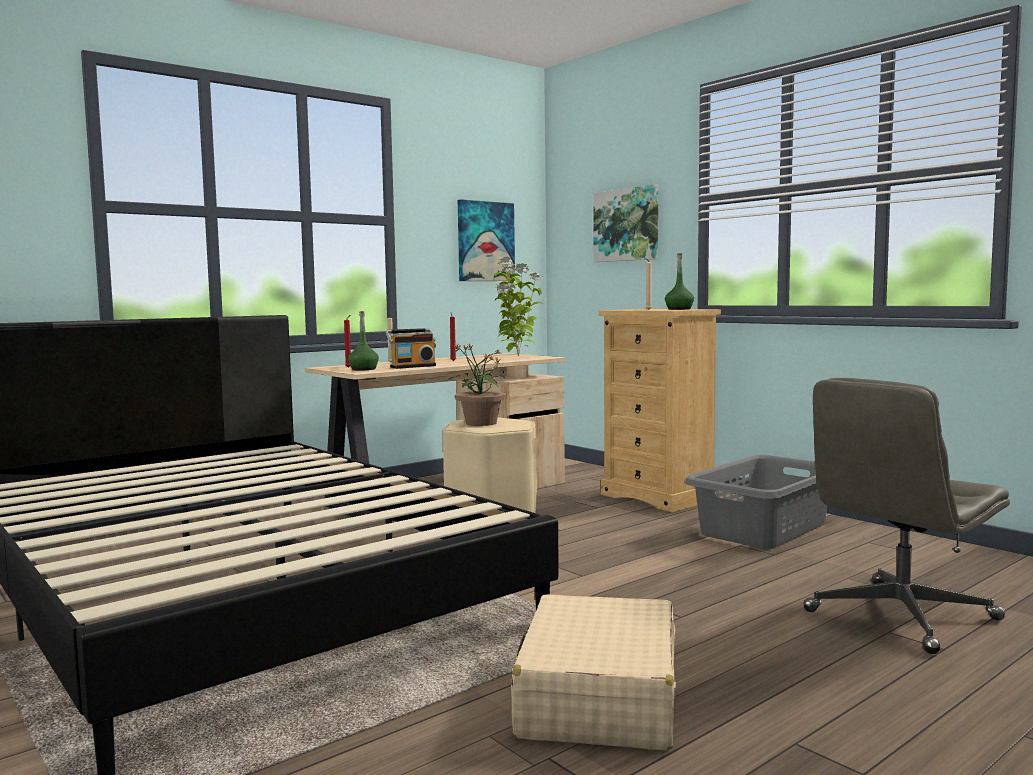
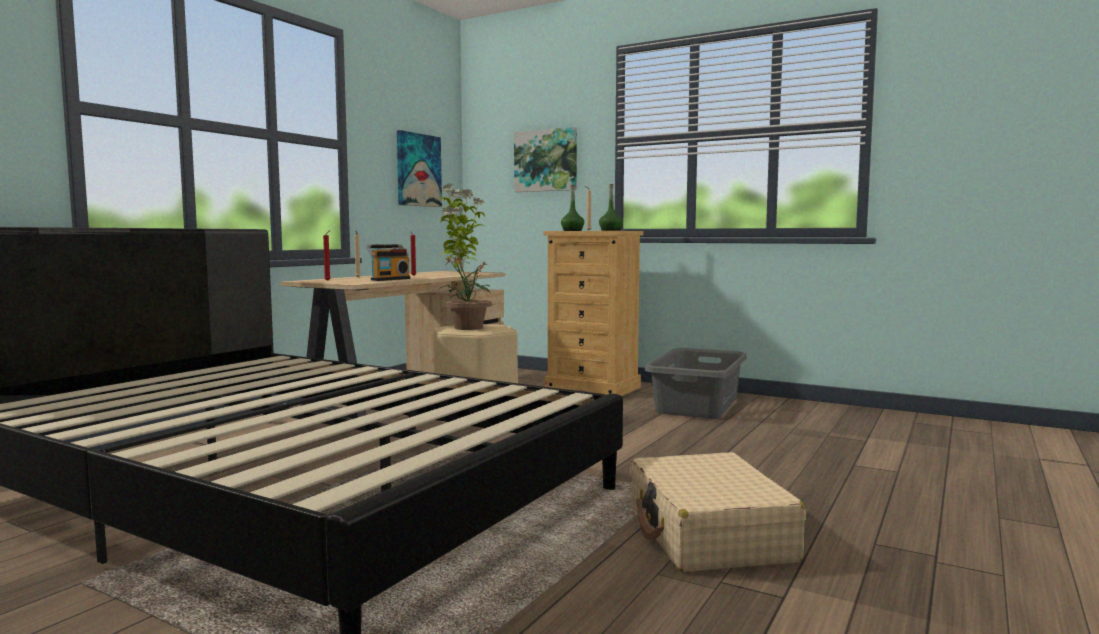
camera: 20 degrees left, 0 degrees up
green bottle [348,311,379,370] -> green bottle moved to [561,185,584,231]
grey office chair [803,378,1010,654] -> none

